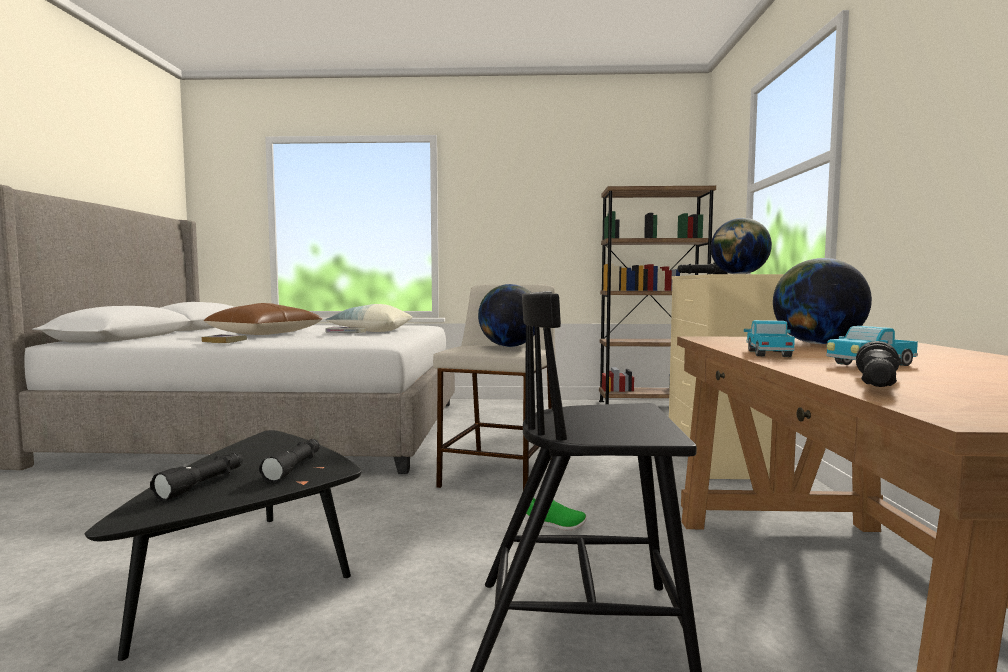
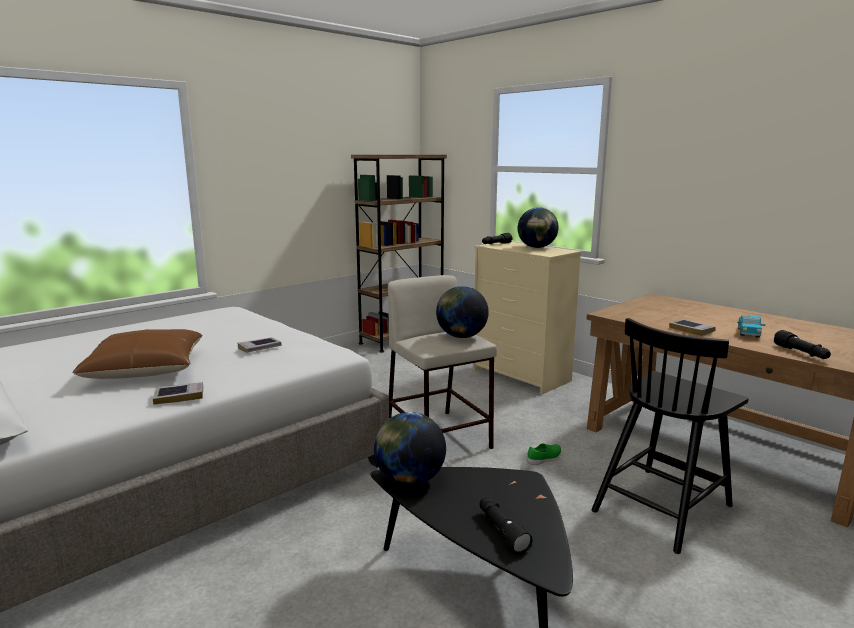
camera: 45 degrees left, 10 degrees up
black flashlight [259,439,320,482] -> none
pillow [325,304,412,332] -> none
toy truck [744,320,795,357] -> book [669,319,716,336]
globe [773,258,872,344] -> globe moved to [374,412,446,486]

